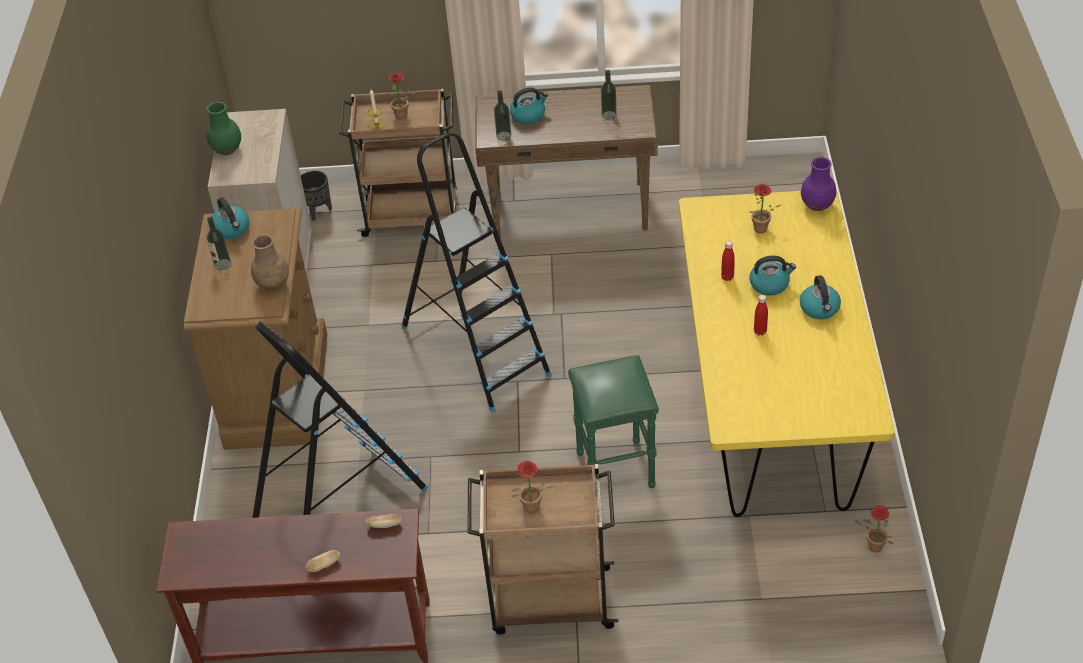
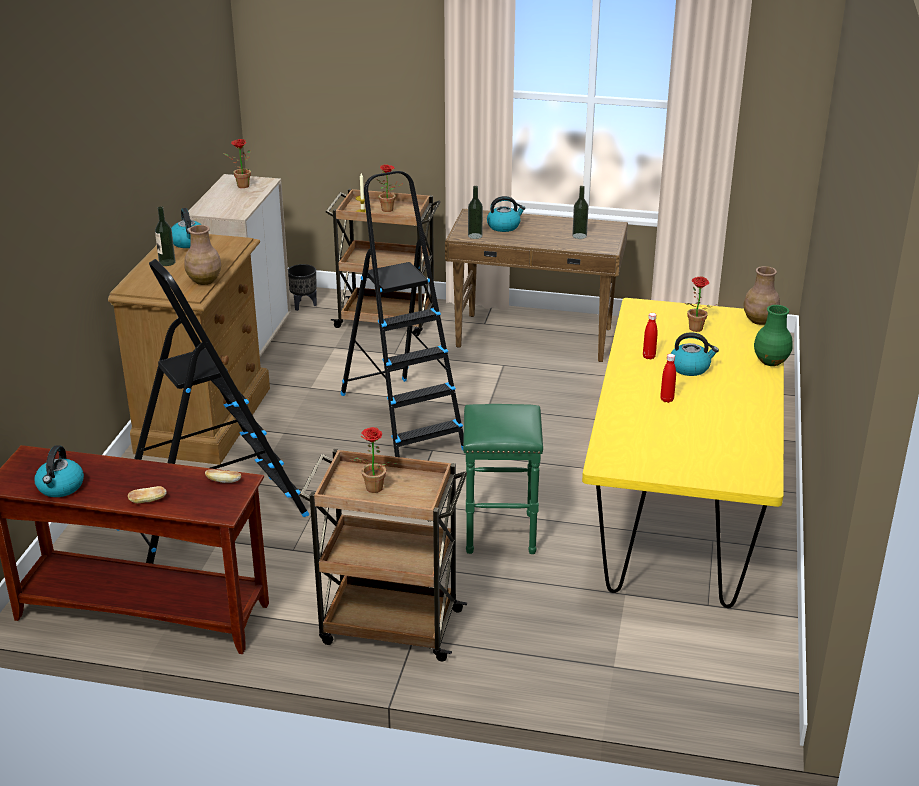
camera: 10 degrees right, 15 degrees down
green vase [206,102,241,155] -> green vase moved to [754,305,793,366]
kettle [800,275,841,320] -> kettle moved to [34,445,84,497]
purple vase [801,157,836,211] -> brown vase [743,266,780,325]
potted plant [854,505,893,552] -> potted plant moved to [223,139,251,188]

